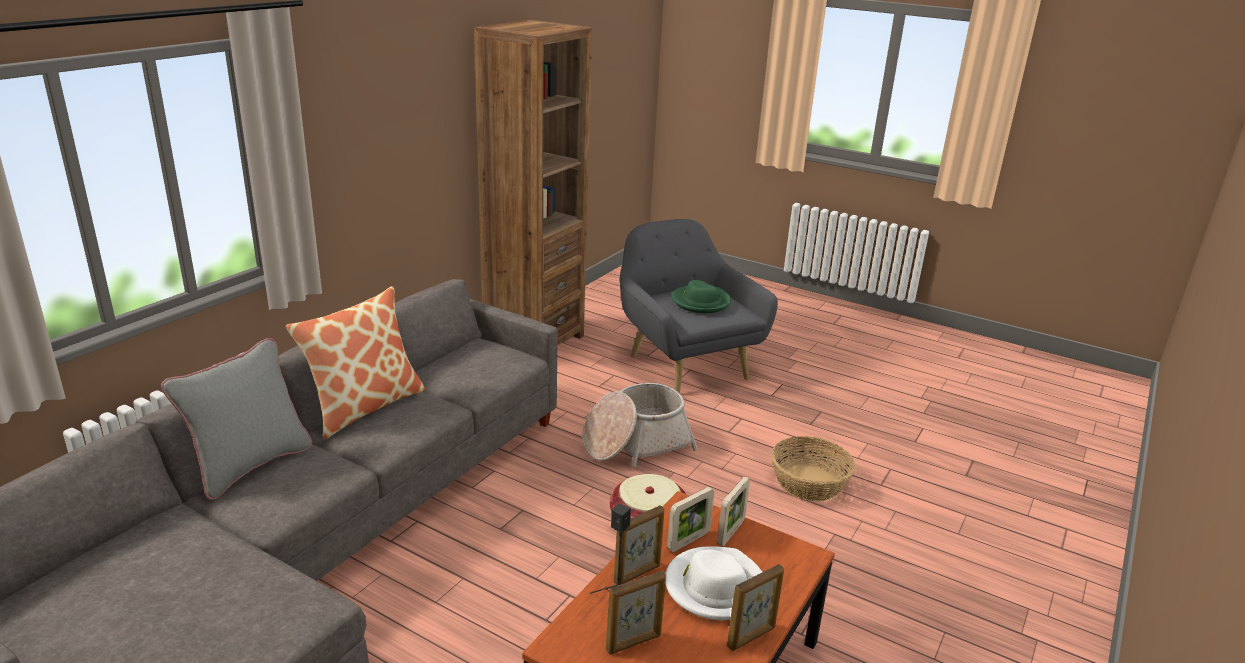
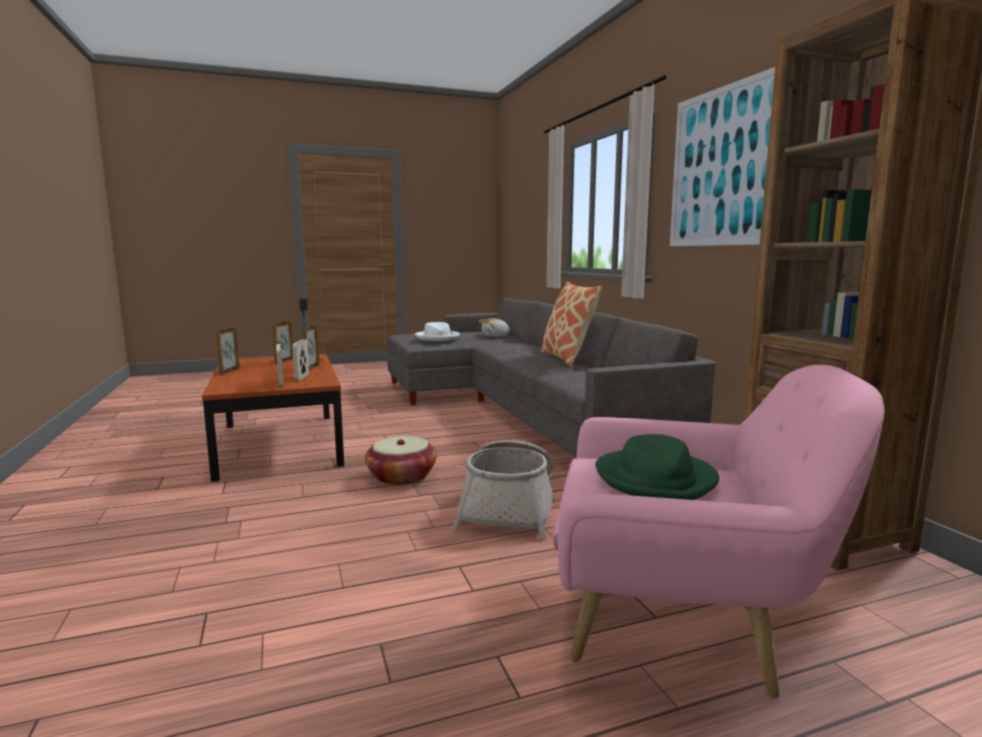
camera: 130 degrees right, 15 degrees down
grey pillow [161,338,312,500] -> none
grey armchair [620,219,778,393] -> pink armchair [553,365,885,698]
white hat [665,546,762,620] -> white hat moved to [415,322,460,341]
basket [771,436,855,501] -> none
none -> plush toy [479,318,511,337]
none -> picture [670,67,775,246]

